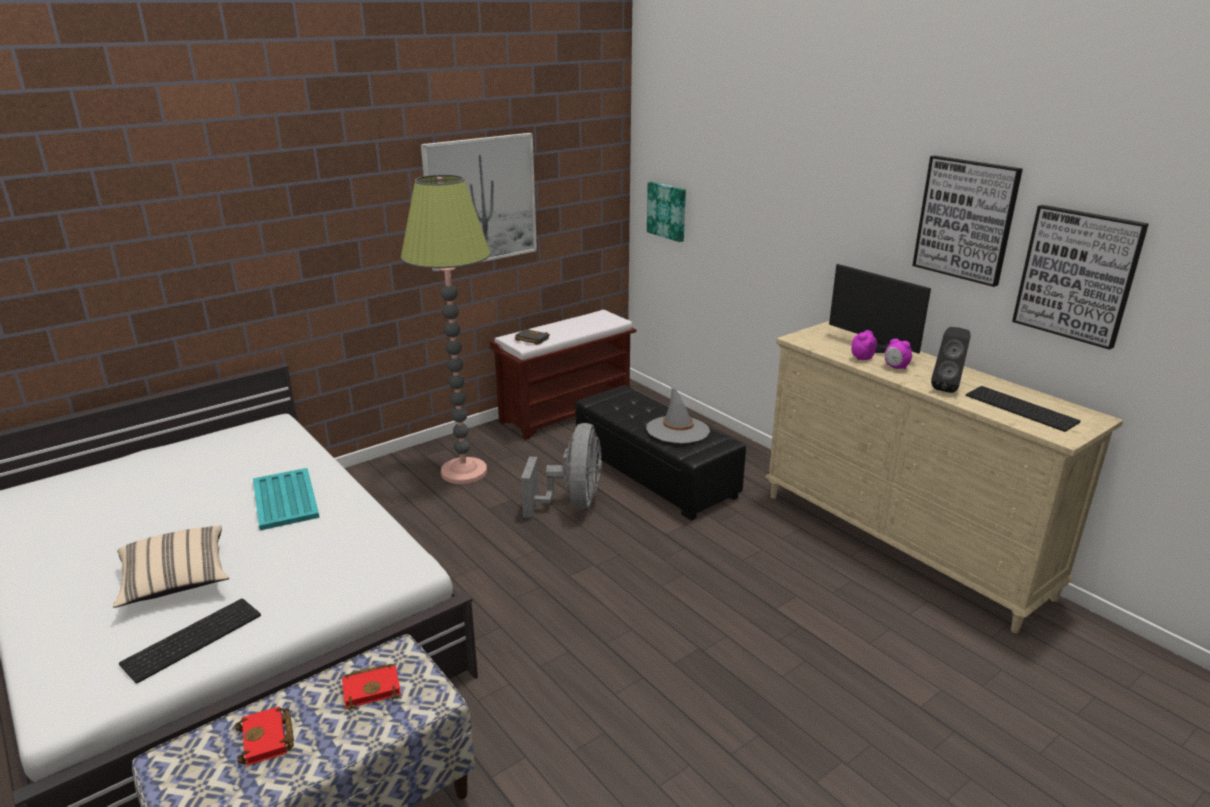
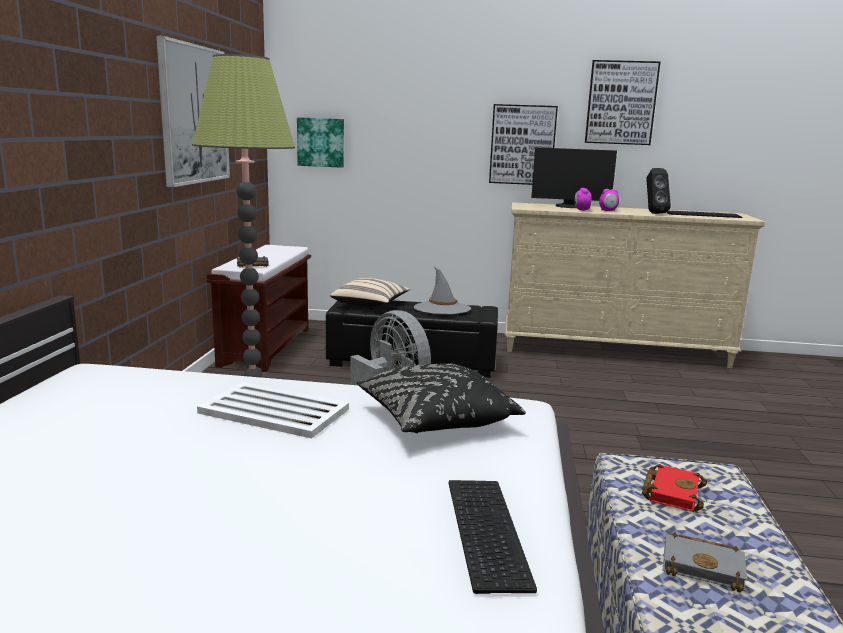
camera: 45 degrees left, 10 degrees down
beige pillow [113,525,229,608] -> beige pillow moved to [330,278,410,307]
red book [235,706,294,766] -> grey book [663,532,748,592]
turquoise tray [253,468,320,530] -> white tray [197,382,349,439]
picture [1012,205,1149,350] -> picture moved to [489,104,558,185]
none -> black pillow [356,363,526,433]

